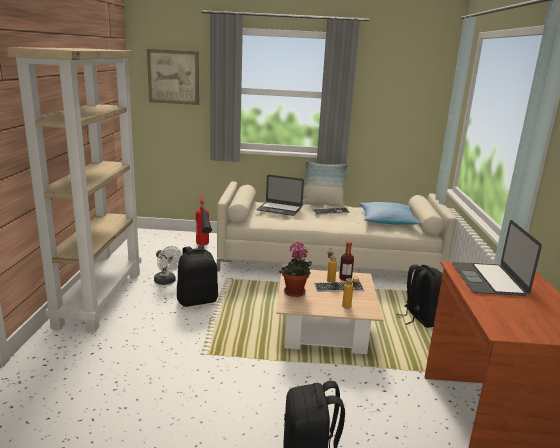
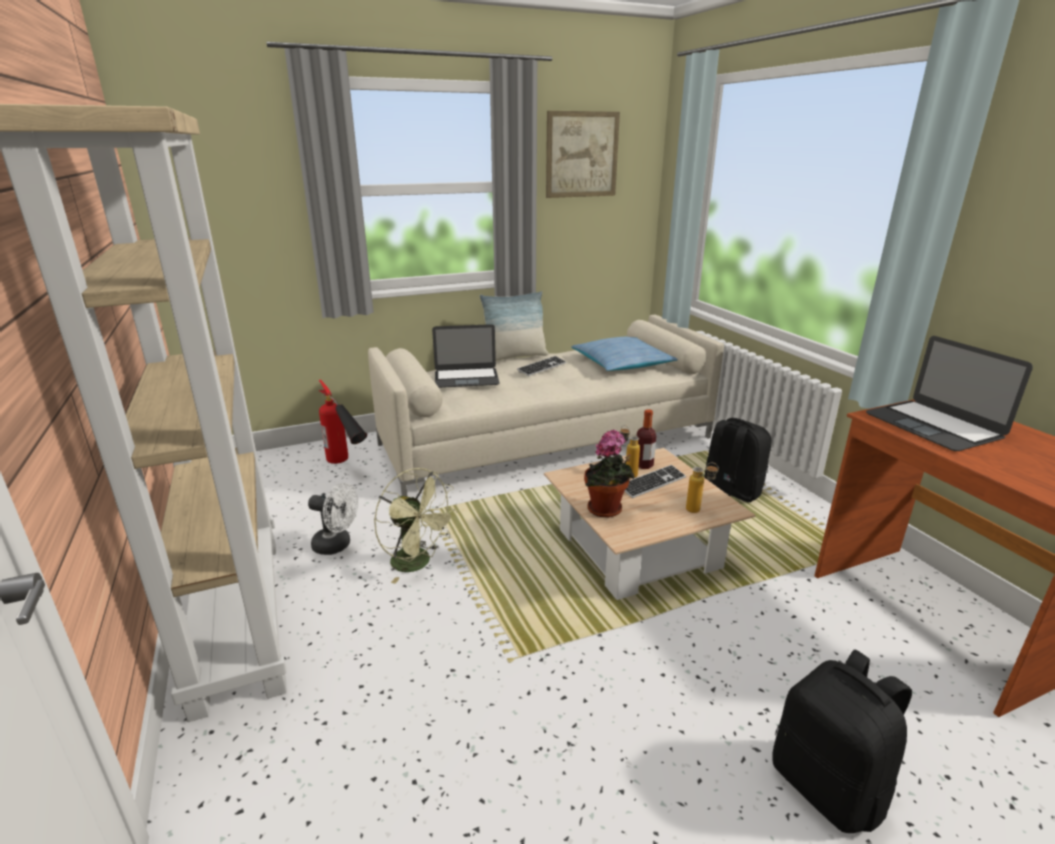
camera: 25 degrees left, 5 degrees up
picture [147,49,199,105] -> picture moved to [546,111,620,198]
black backpack [177,245,218,307] -> green fan [374,468,458,584]

